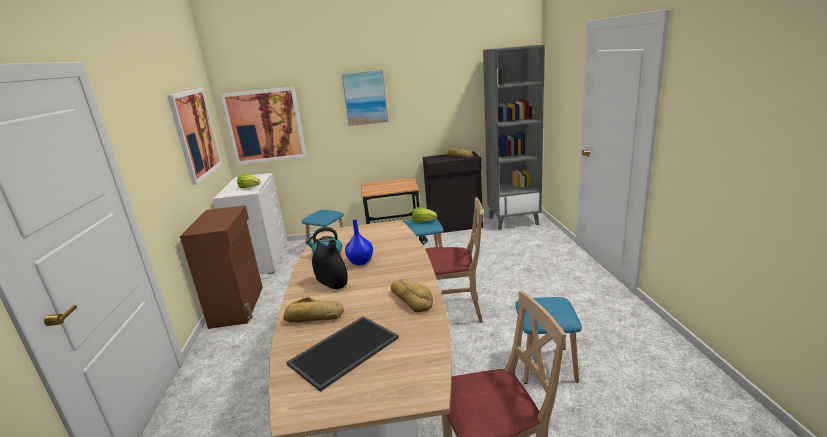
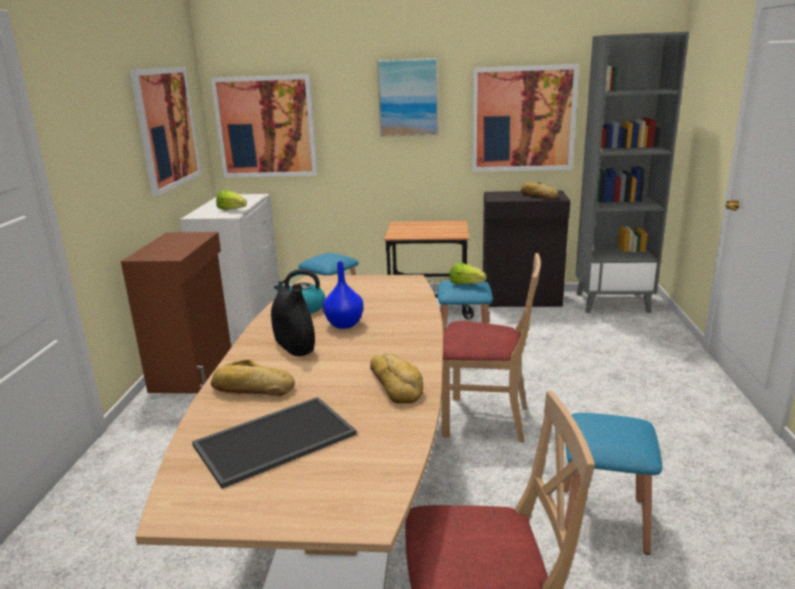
camera: 10 degrees right, 0 degrees up
none -> picture [472,64,579,172]

